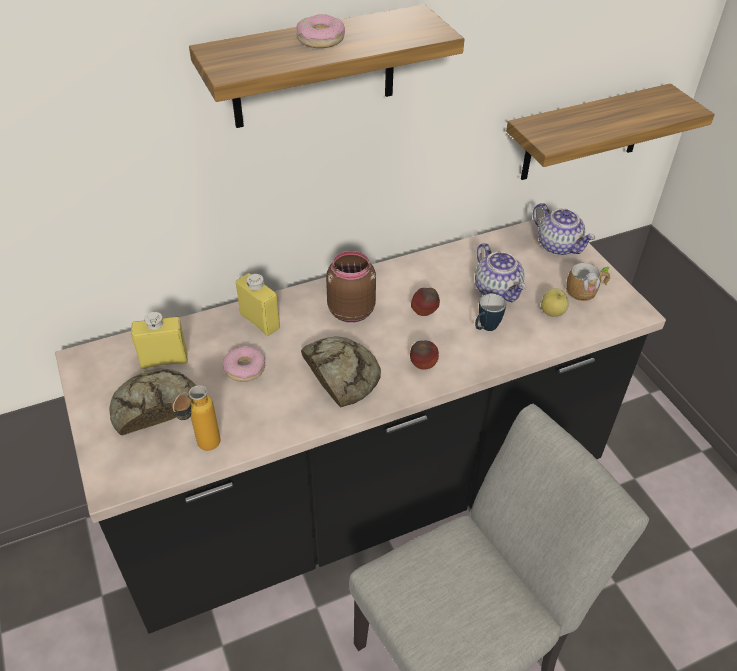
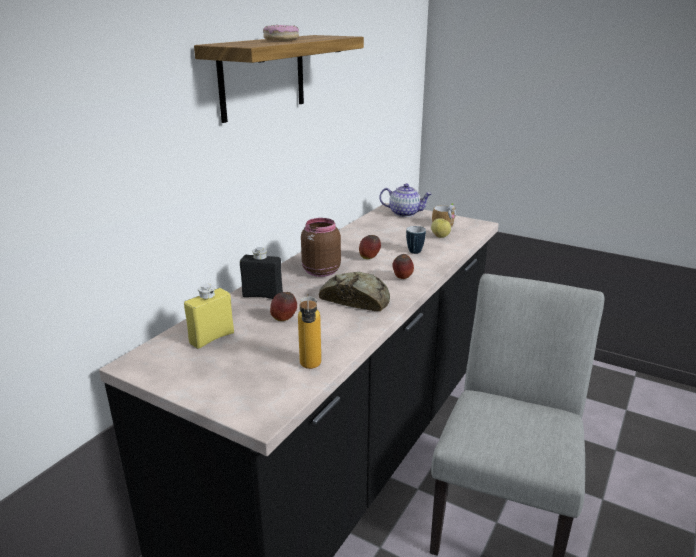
camera: 35 degrees left, 20 degrees down
bread [109,368,196,435] -> none
donut [223,346,265,382] -> apple [270,292,297,321]
yellow bottle [236,273,280,336] -> black bottle [240,247,283,299]
teapot [475,243,526,303] -> none
shelf [506,83,715,180] -> none

